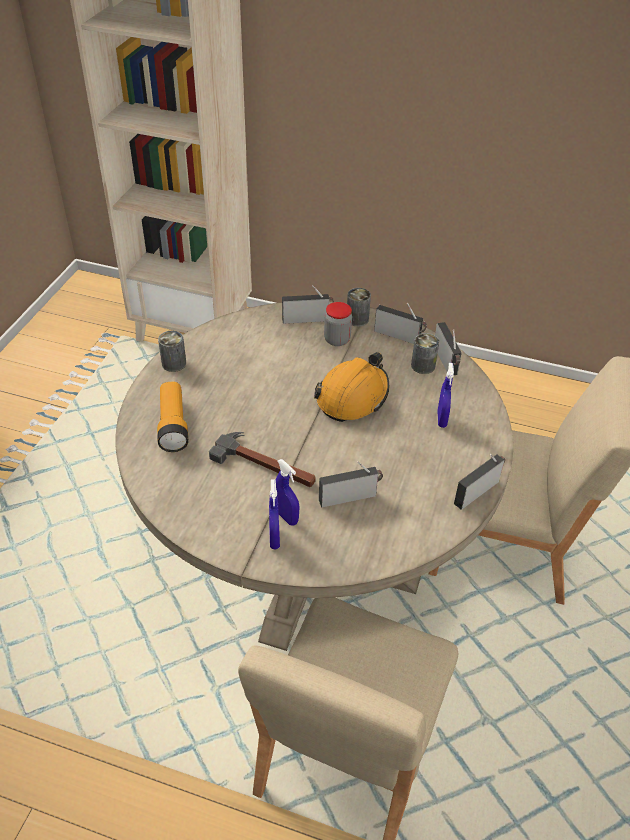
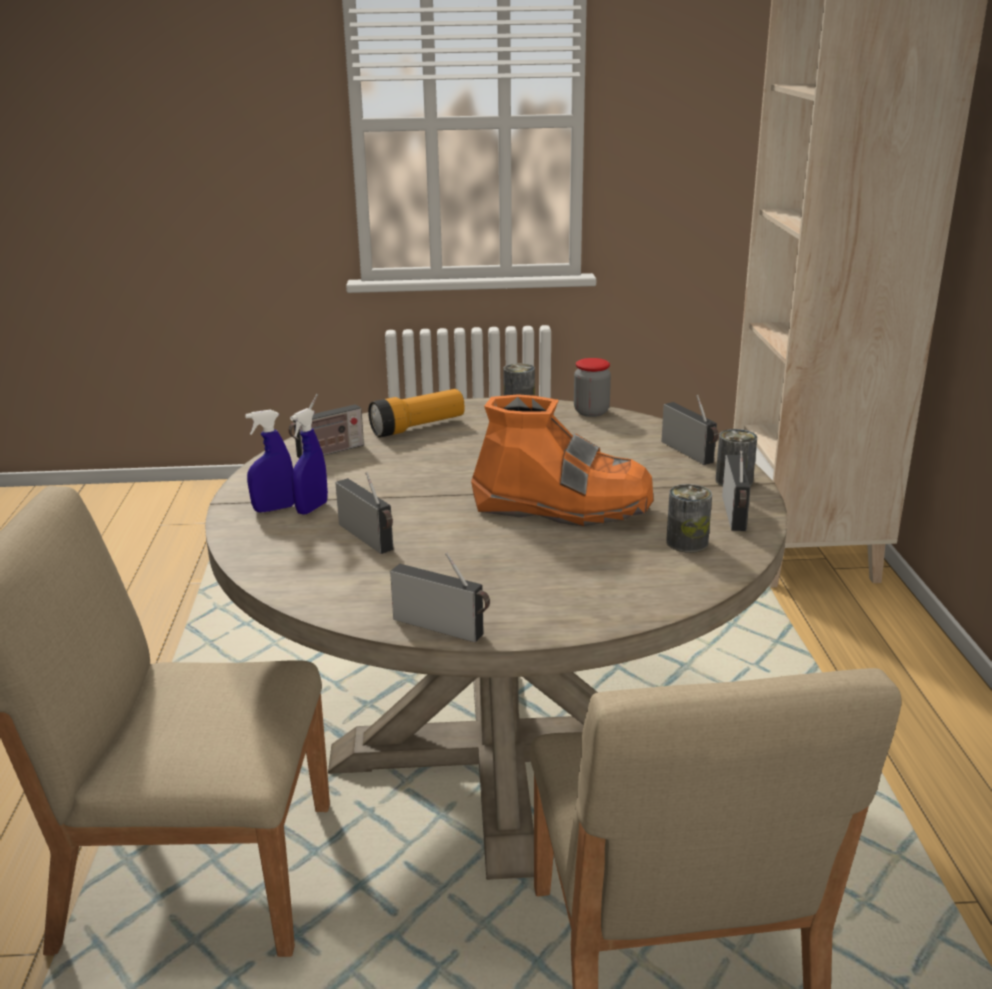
camera: 70 degrees right, 20 degrees down
hammer [209,432,316,487] -> none
orange hard hat [314,352,389,422] -> orange boot [471,394,654,526]
jar [324,302,352,346] -> jar moved to [574,358,611,417]
radio [435,322,462,375] -> radio moved to [288,394,364,458]
blue spray bottle [437,363,454,428] -> none

